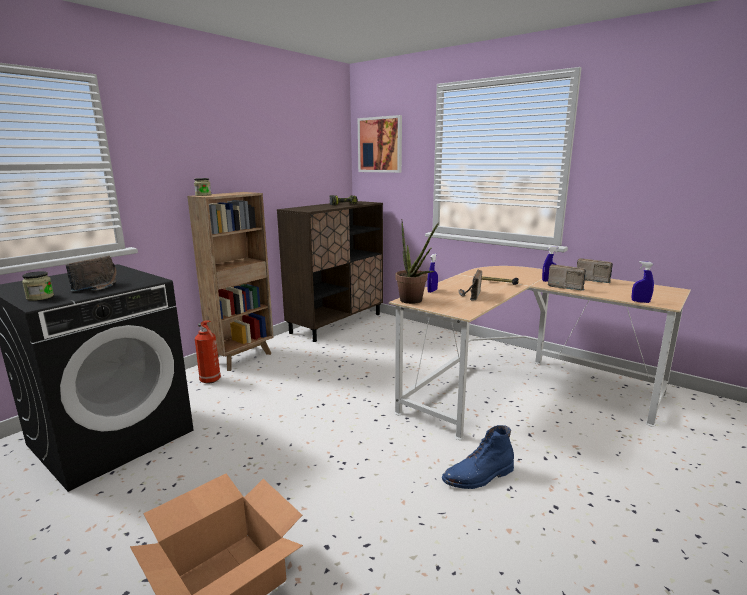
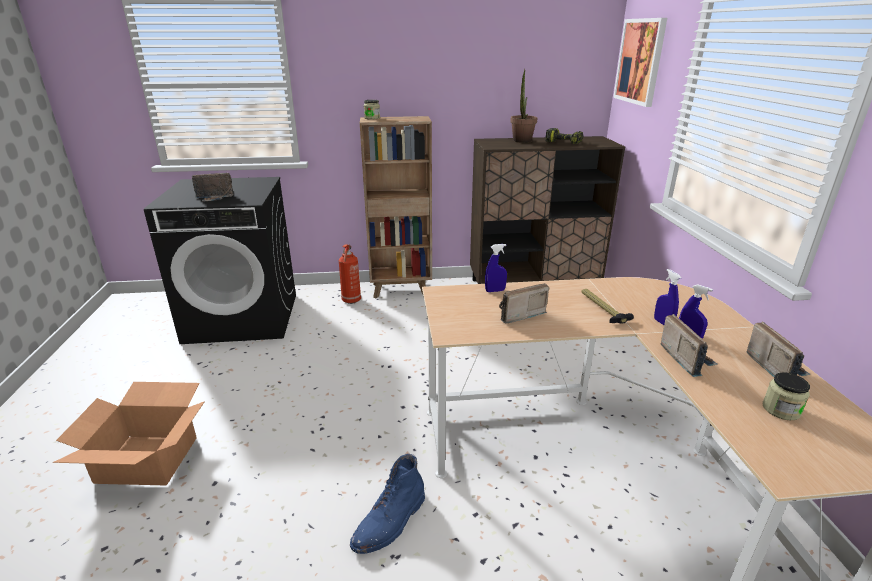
camera: 45 degrees right, 10 degrees up
jar [22,271,54,301] -> jar moved to [763,372,810,420]
potted plant [396,219,439,304] -> potted plant moved to [510,69,537,143]
blue boot [442,425,514,489] -> blue boot turned 75 degrees counterclockwise [350,454,425,554]
blue spray bottle [632,261,654,303] -> blue spray bottle moved to [654,269,681,325]

